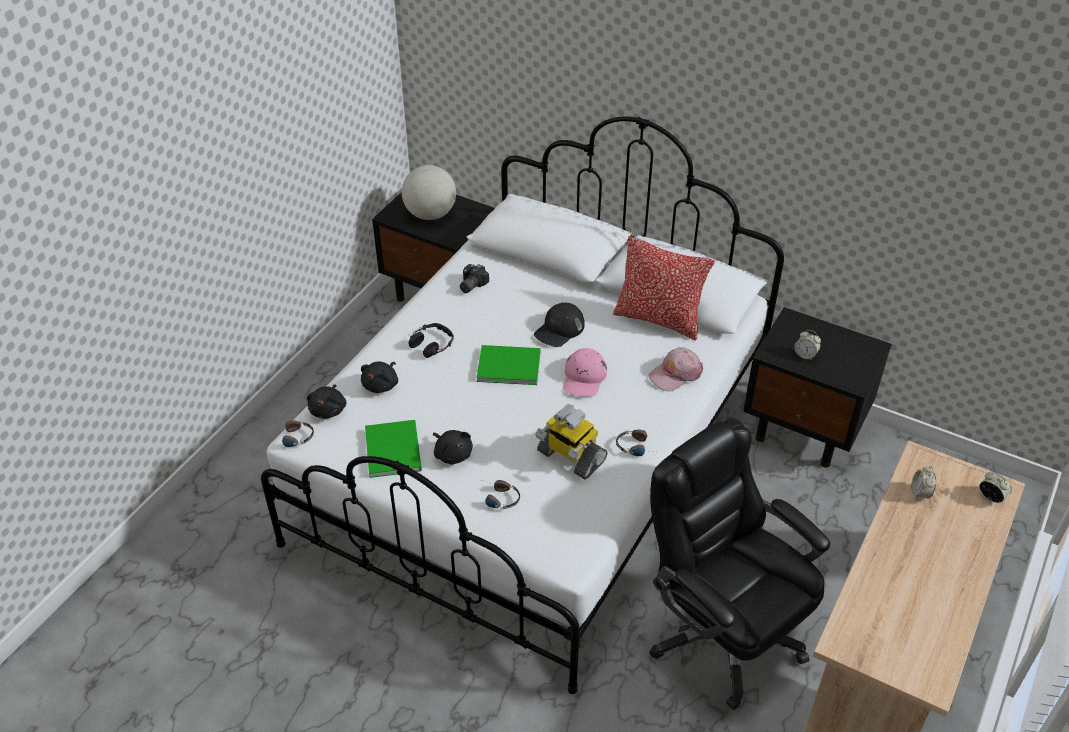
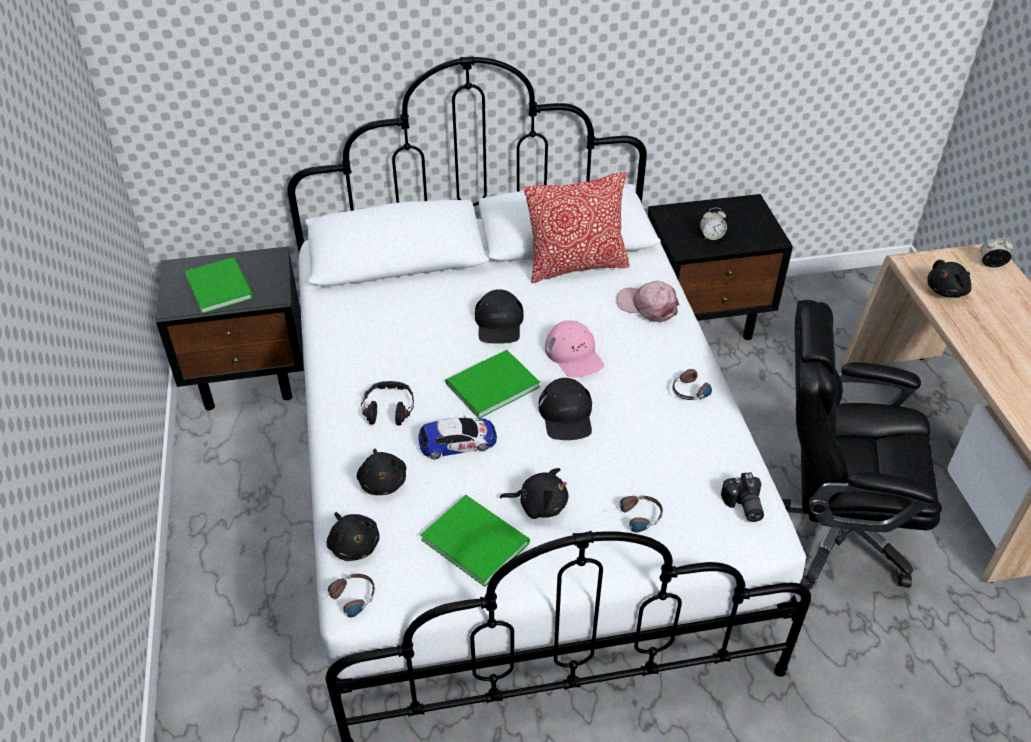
camera: 40 degrees left, 0 degrees up
globe [402,165,456,220] -> green book [185,257,253,314]
camera [460,264,489,293] -> camera moved to [721,473,764,522]
toy robot [535,404,607,479] -> none
pink cap [648,347,703,392] -> pink cap turned 105 degrees clockwise [616,281,679,322]
alarm clock [912,466,936,500] -> black plush toy [928,260,972,298]
none -> toy car [418,416,497,459]
none -> black cap [539,378,592,440]

